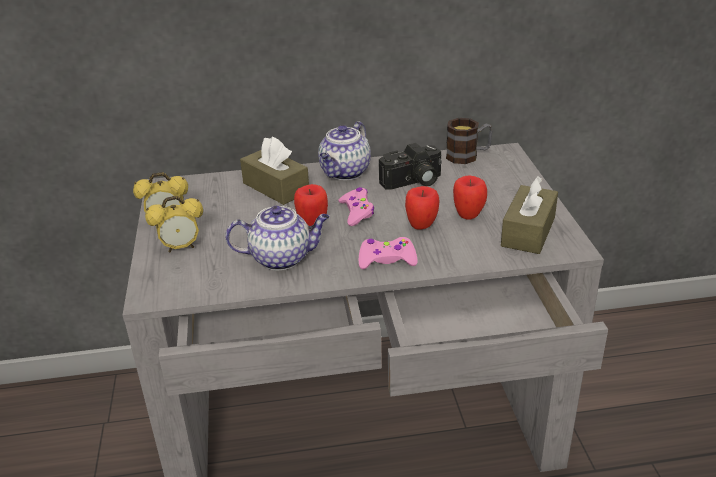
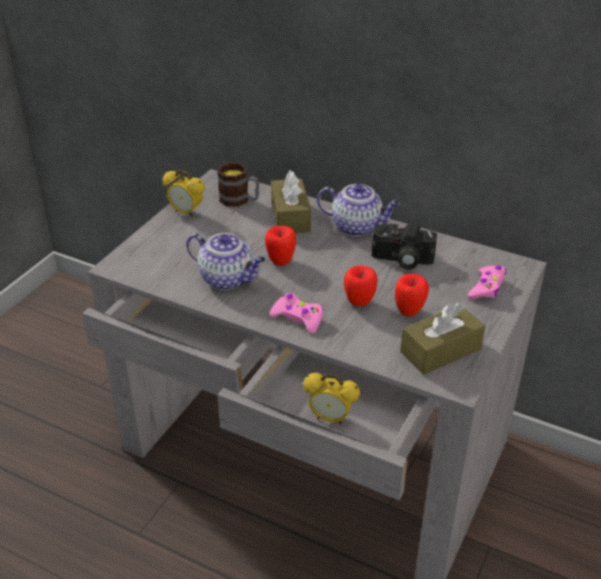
camera: 35 degrees right, 5 degrees up
alarm clock [145,196,203,253] -> alarm clock moved to [303,373,360,425]
teapot [318,121,371,180] -> teapot turned 135 degrees counterclockwise [317,184,400,236]
pink game controller [338,187,374,226] -> pink game controller moved to [468,266,506,299]
mug [446,118,493,164] -> mug moved to [217,162,259,207]

